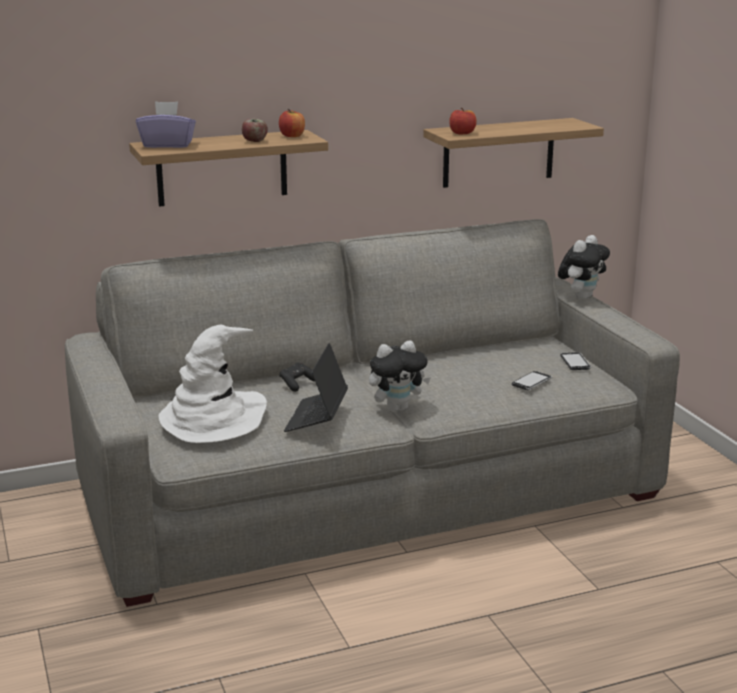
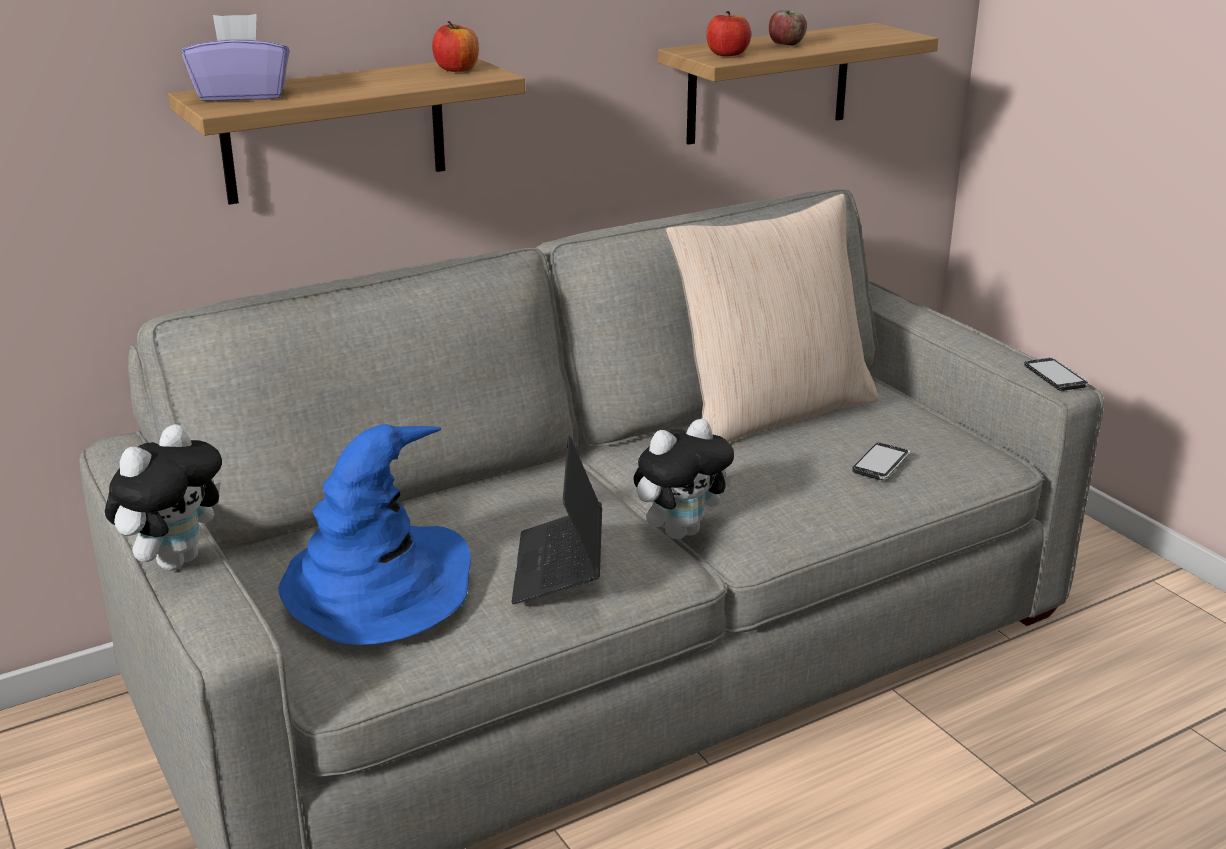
camera: 10 degrees left, 5 degrees up
white hat [159,325,267,443] -> blue hat [278,424,471,645]
apple [242,119,268,142] -> apple moved to [769,10,807,46]
black game controller [280,363,315,392] -> none
plush toy [558,235,610,300] -> plush toy moved to [105,424,222,571]
phone [560,352,591,370] -> phone moved to [1024,358,1089,391]
none -> beige pillow [665,194,878,442]

